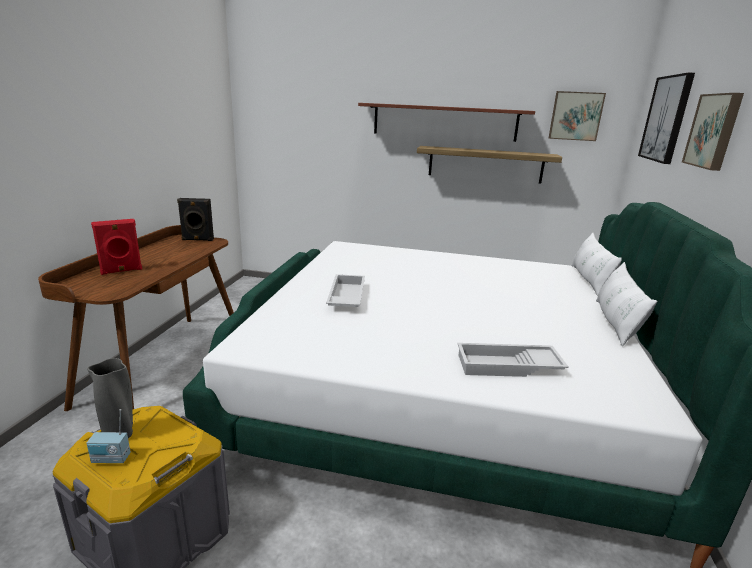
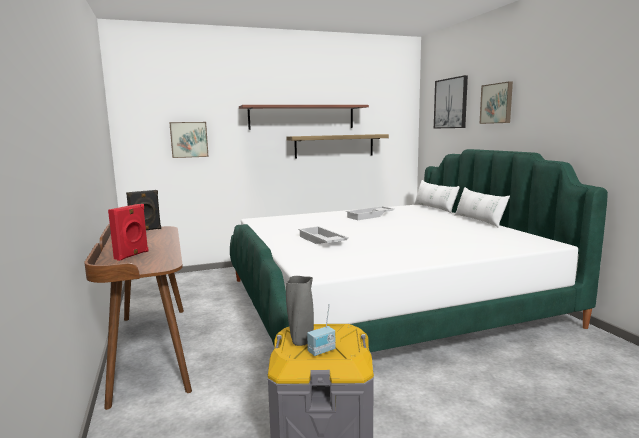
camera: 30 degrees left, 10 degrees down
white tray [457,343,568,377] -> white tray moved to [346,206,394,220]
picture [549,91,606,141] -> picture moved to [169,122,209,158]

